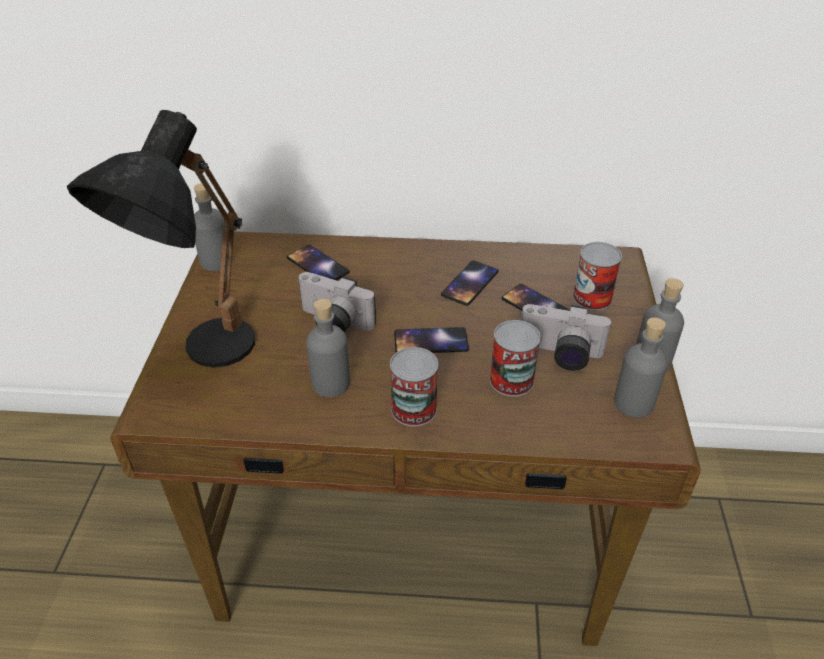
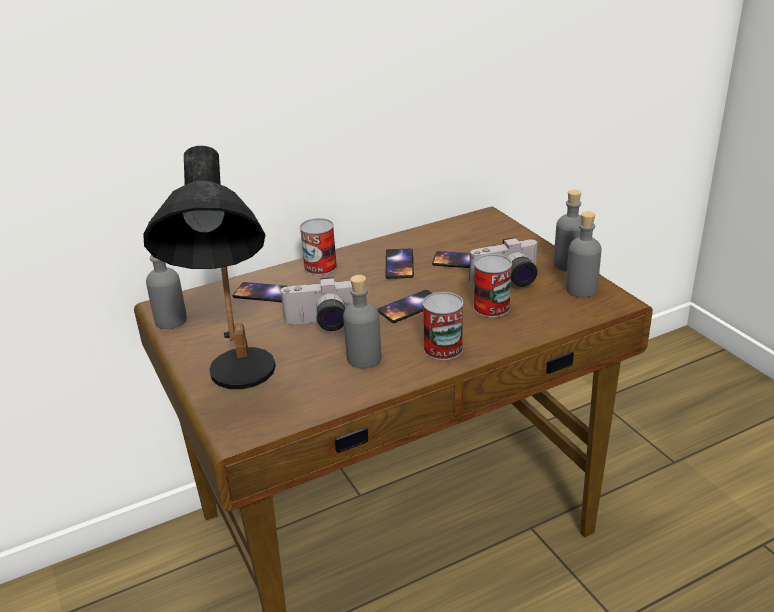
camera: 30 degrees left, 10 degrees down
can [572,242,622,310] -> can moved to [300,218,337,275]

